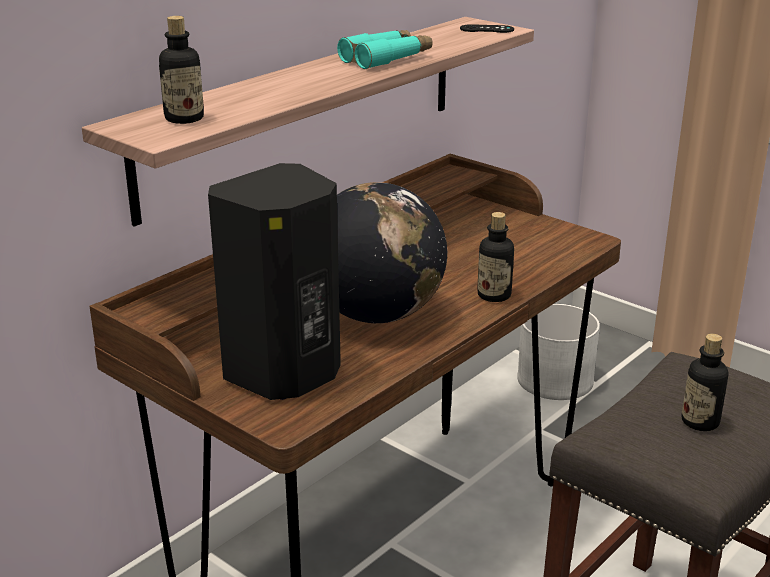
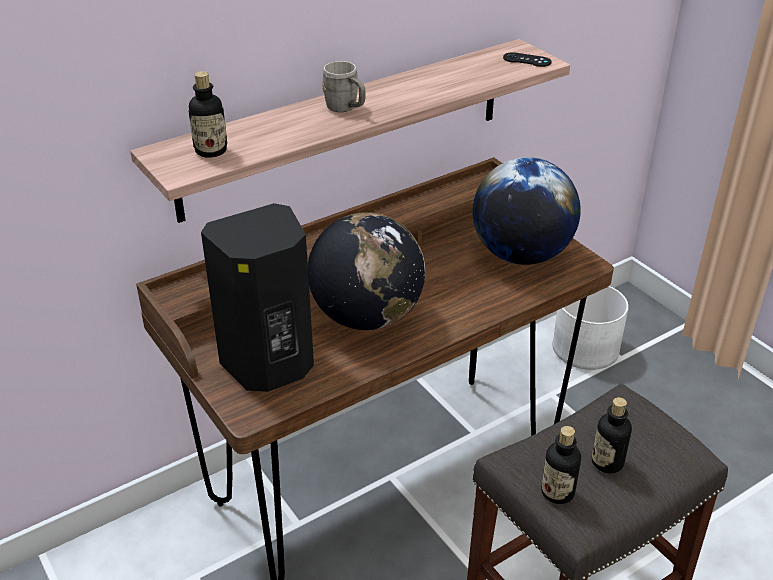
camera: 15 degrees right, 10 degrees up
turquoise binoculars [337,30,433,69] -> none
bottle [477,212,514,302] -> bottle moved to [541,426,581,504]
none -> grey mug [322,61,365,112]
none -> globe [473,157,581,265]

